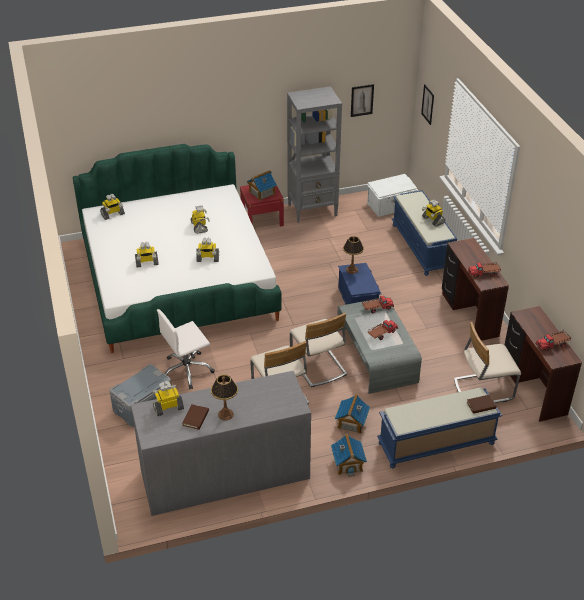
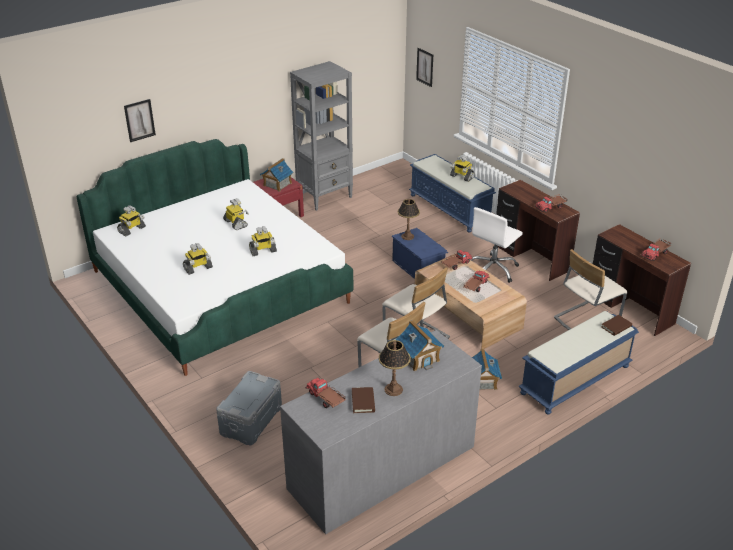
camera: 20 degrees left, 5 degrees down
toy robot [153,381,184,416] -> toy truck [306,378,346,408]
white office chair [157,309,215,389] -> white office chair moved to [471,207,523,283]
toy house [331,433,367,477] -> toy house moved to [396,320,444,371]
grey coffee table [337,297,422,394] -> brown coffee table [415,253,527,349]
picture [351,84,374,117] -> picture moved to [124,99,156,142]
white storage box [367,174,418,217] -> none

